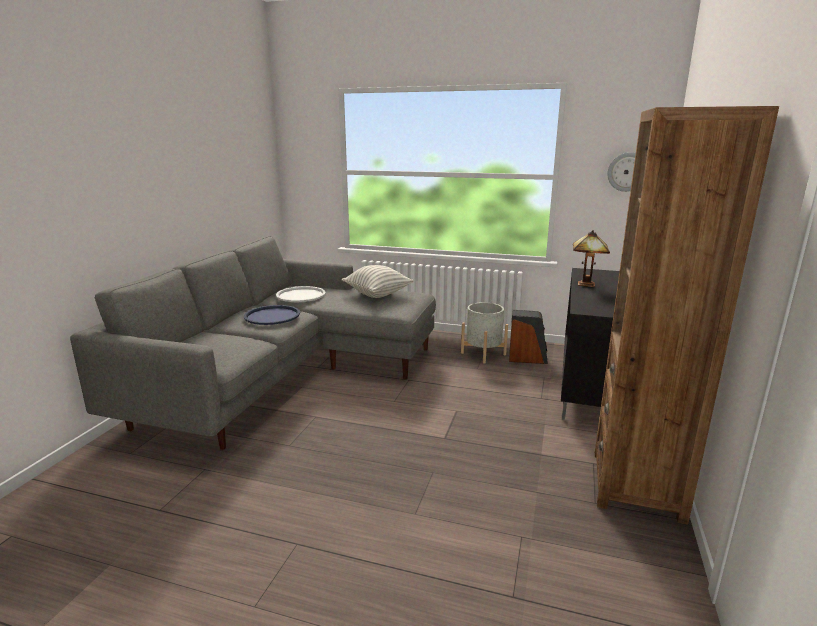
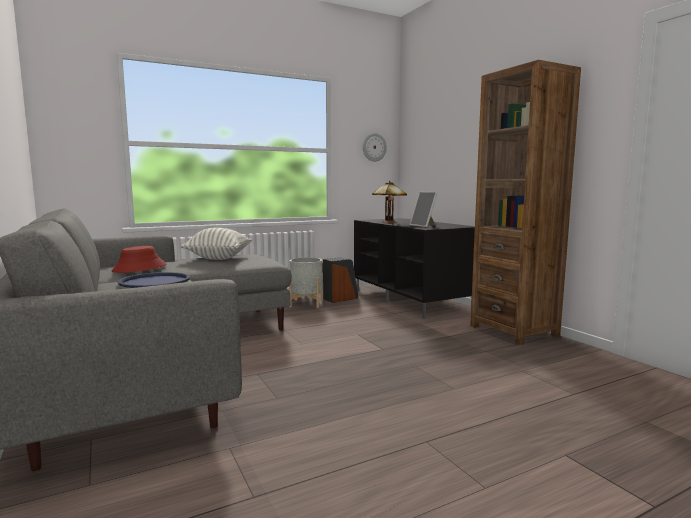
camera: 45 degrees left, 10 degrees down
white tray [276,286,326,302] -> red hat [112,246,166,273]
none -> picture frame [410,192,437,227]

